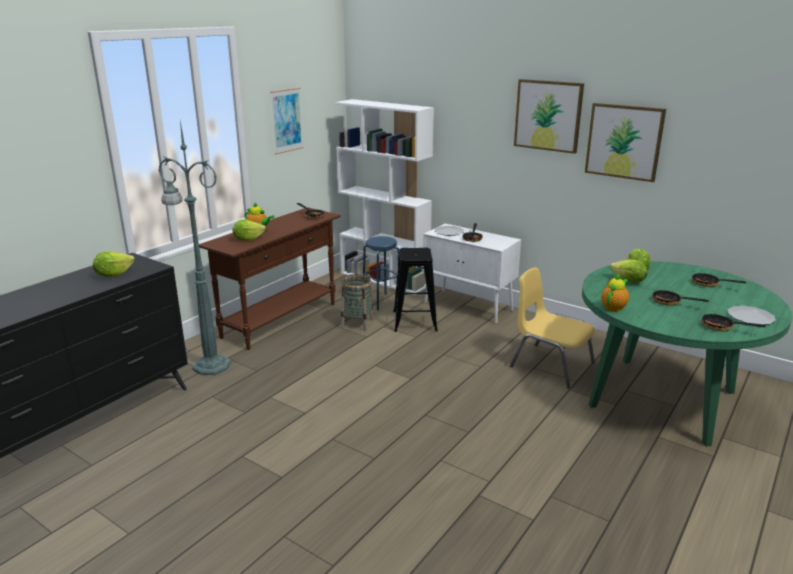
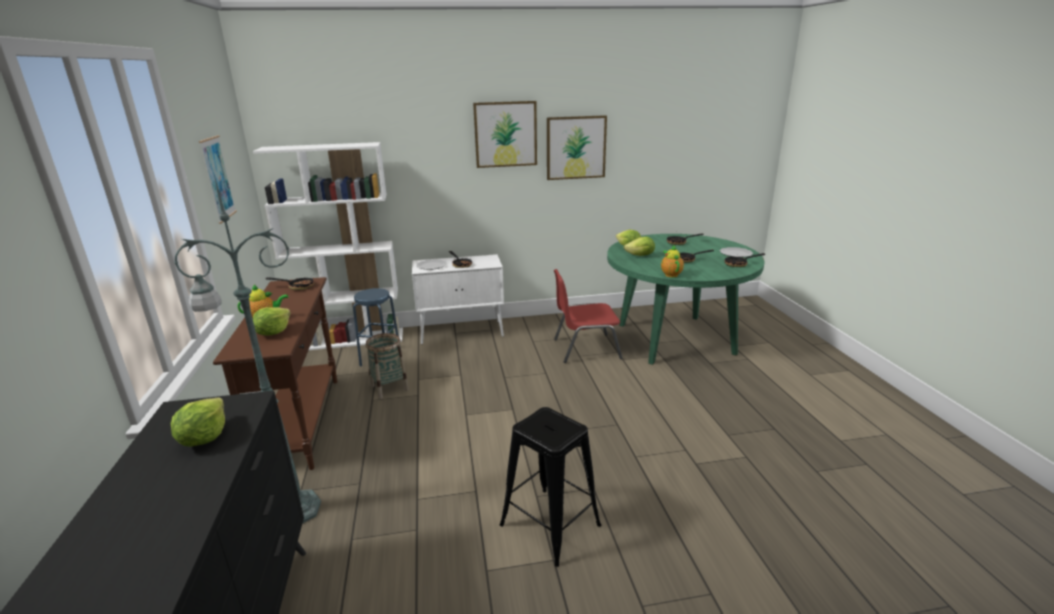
camera: 45 degrees left, 0 degrees up
black stool [393,248,438,332] -> black stool moved to [500,407,601,567]
yellow chair [510,267,595,389] -> red chair [554,269,622,363]

